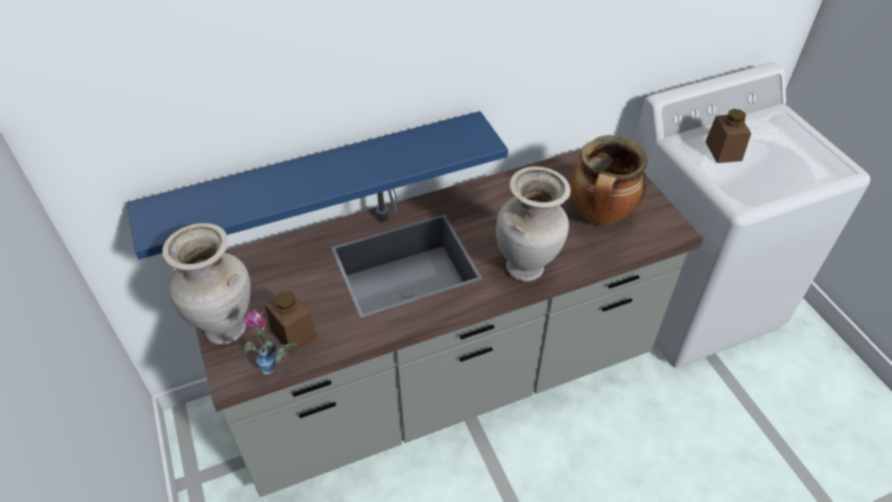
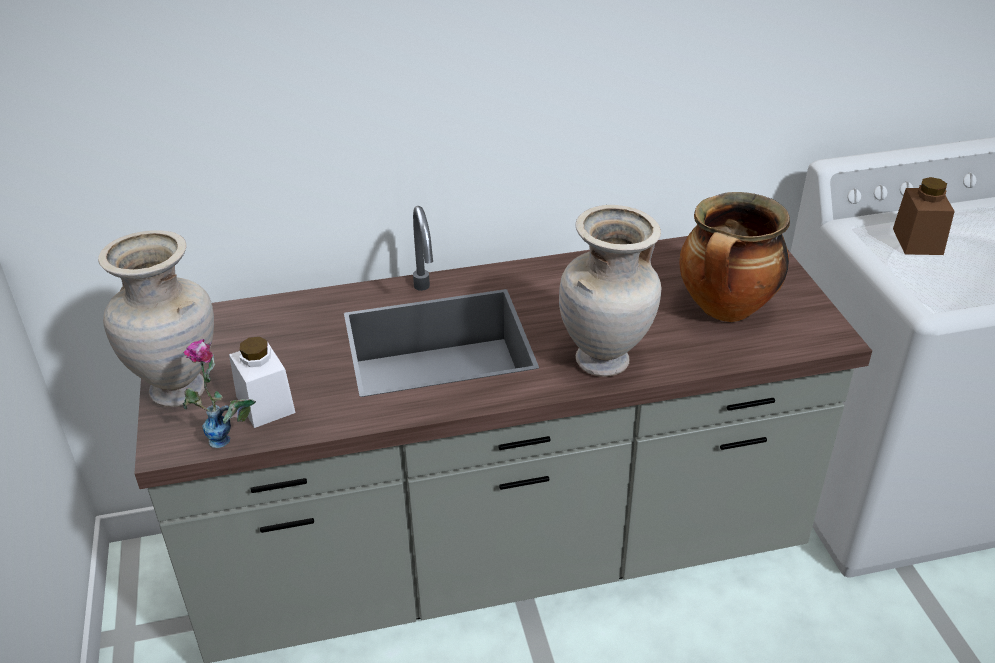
camera: 10 degrees right, 10 degrees down
blue shelf [126,111,508,259] -> none
brown jar [265,290,318,354] -> white jar [229,337,296,428]

